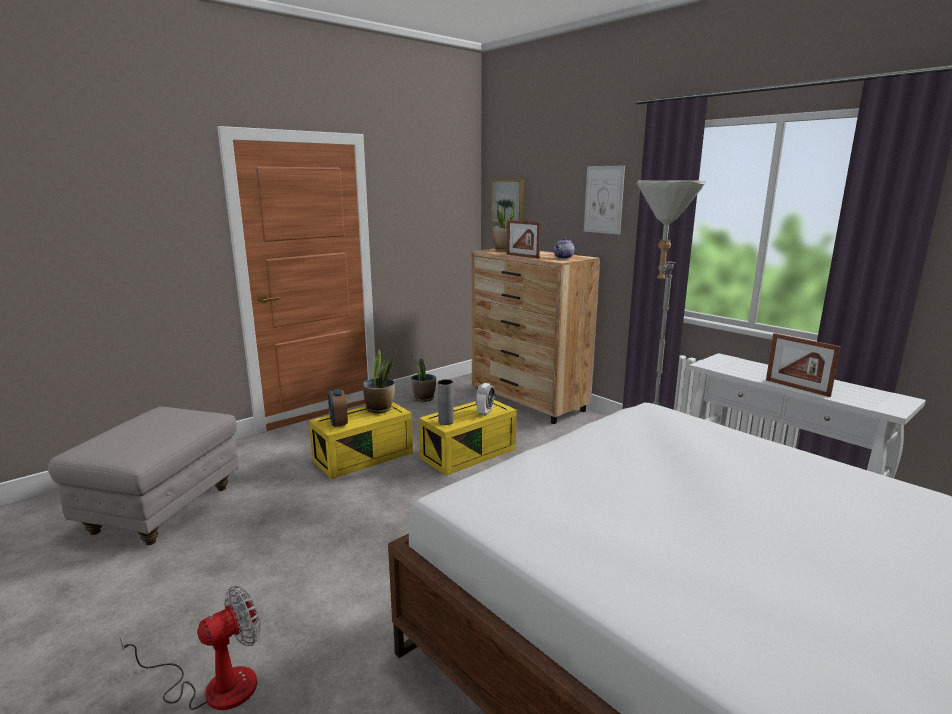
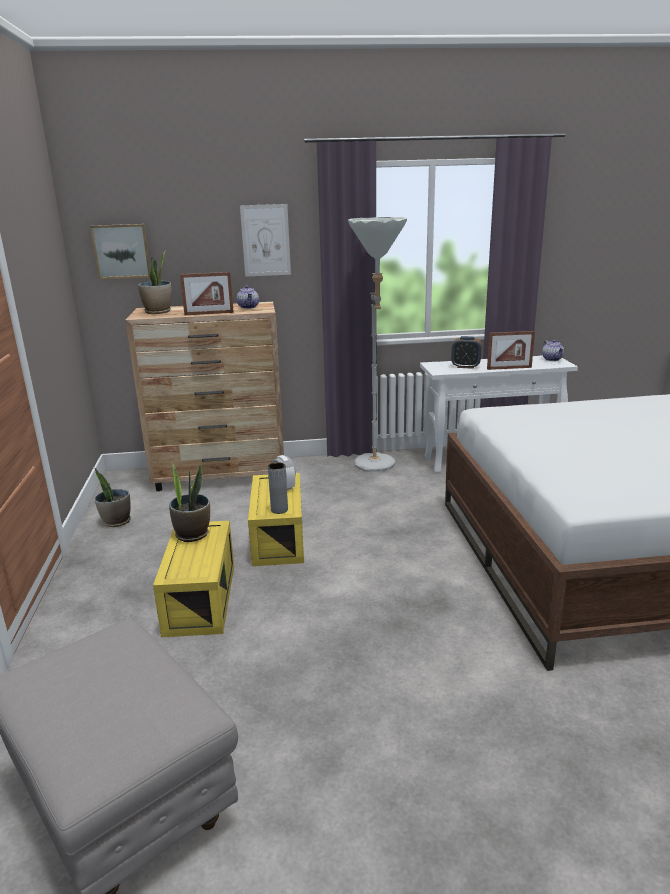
camera: 55 degrees left, 5 degrees up
fan [120,586,260,710] -> none
alarm clock [328,389,348,427] -> alarm clock moved to [451,336,482,369]
none -> teapot [542,340,564,361]

